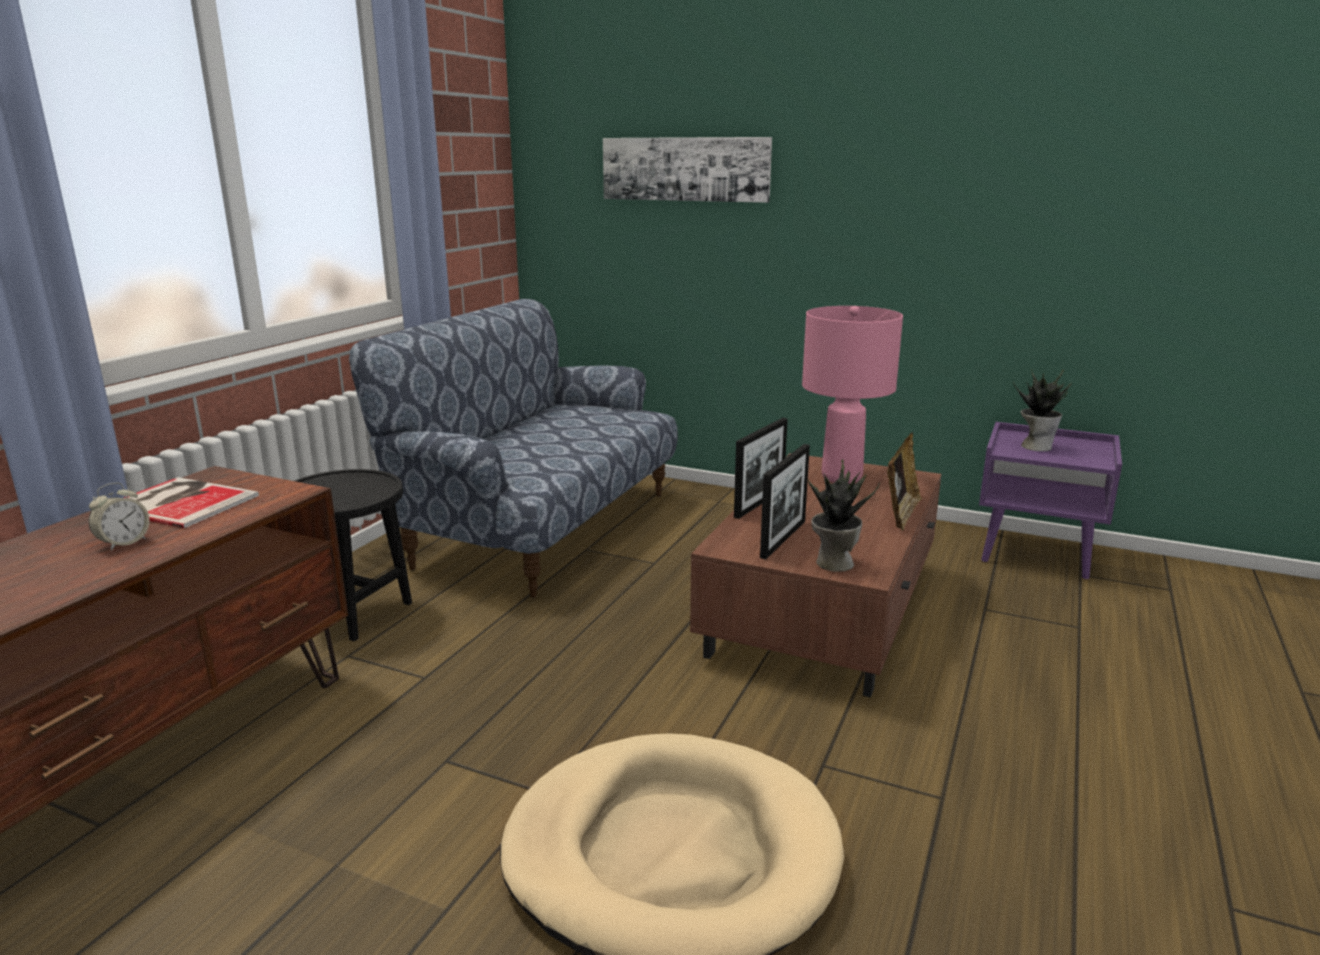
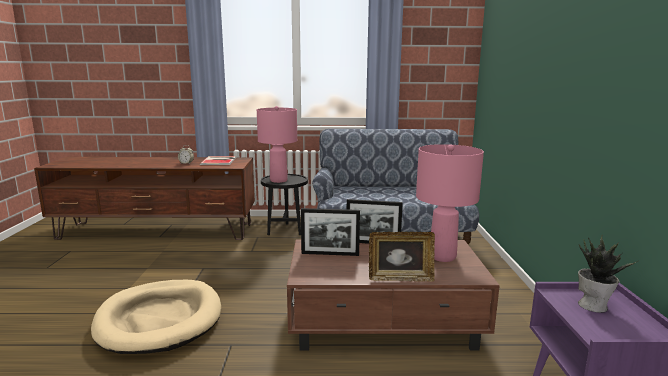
camera: 65 degrees right, 5 degrees down
picture [603,137,772,203] -> none
potted plant [808,460,880,572] -> none
none -> pink table lamp [257,106,297,183]

